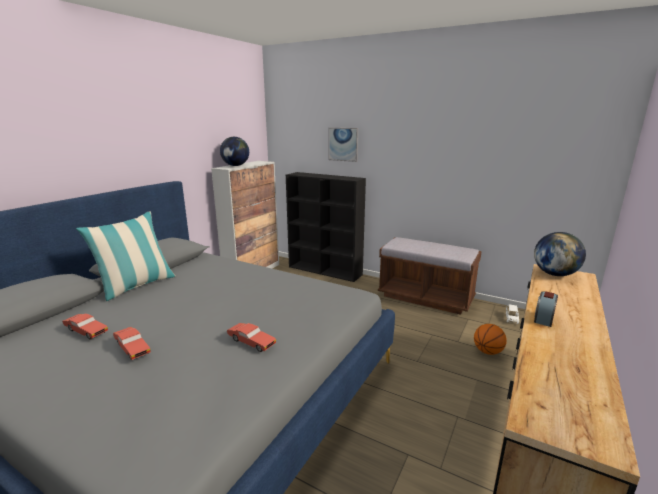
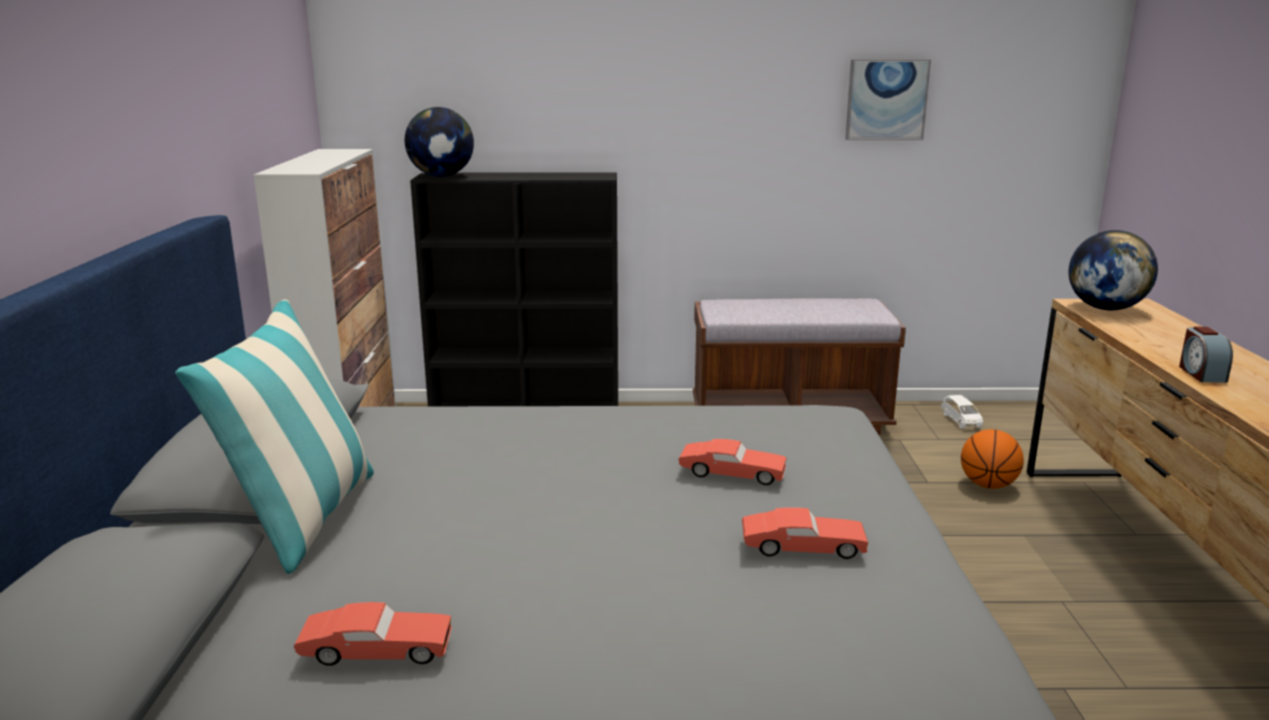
camera: 30 degrees left, 0 degrees up
red toy car [113,327,151,360] -> red toy car moved to [678,439,786,485]
globe [220,137,249,166] -> globe moved to [405,107,474,177]
picture [329,128,358,162] -> picture moved to [845,59,931,140]

